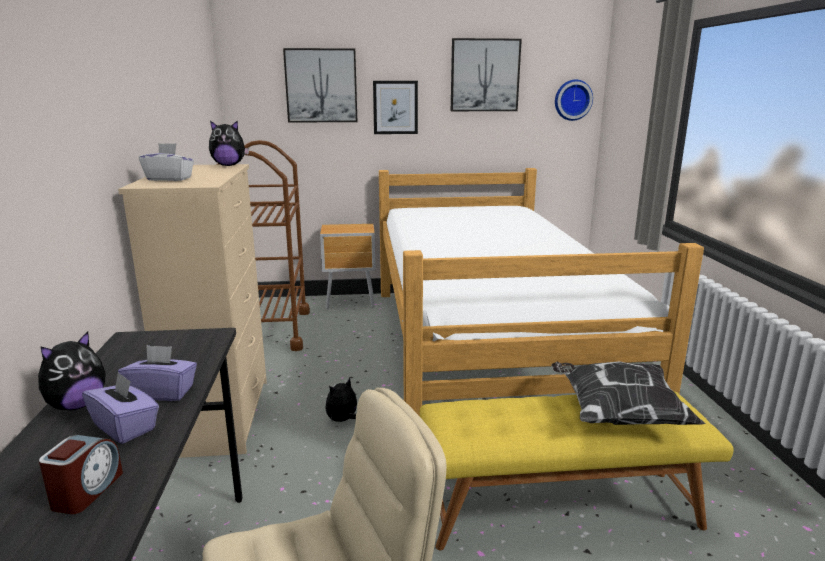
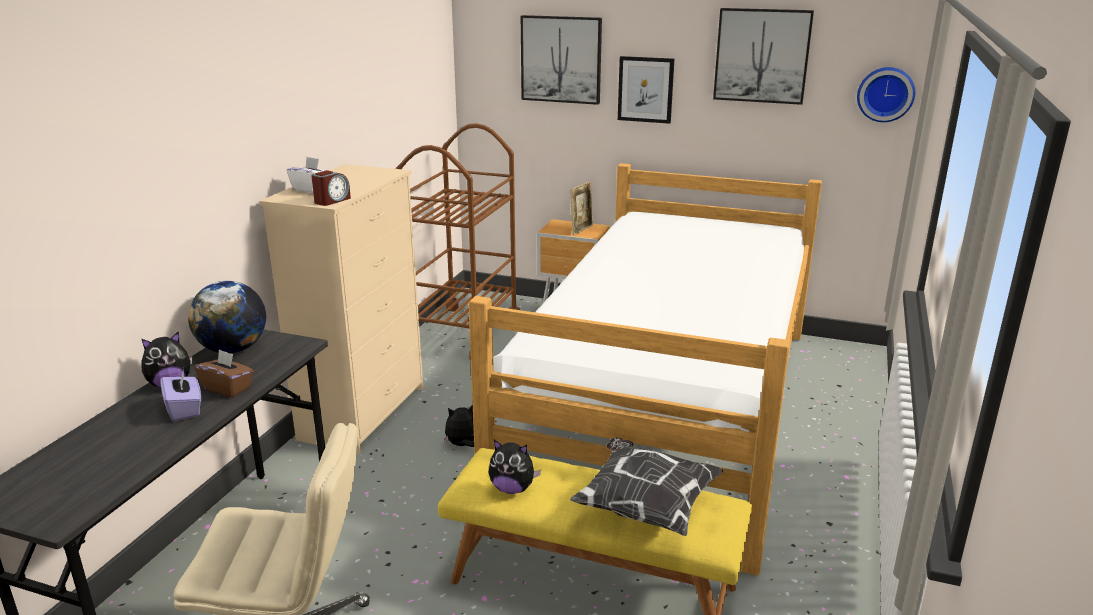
camera: 25 degrees right, 5 degrees up
alarm clock [39,435,123,514] -> alarm clock moved to [311,170,351,206]
purple tissue box [118,345,197,401] -> brown tissue box [194,349,254,398]
plush toy [209,121,249,166] -> plush toy moved to [488,440,541,494]
none -> globe [188,281,266,353]
none -> picture frame [570,181,593,236]

